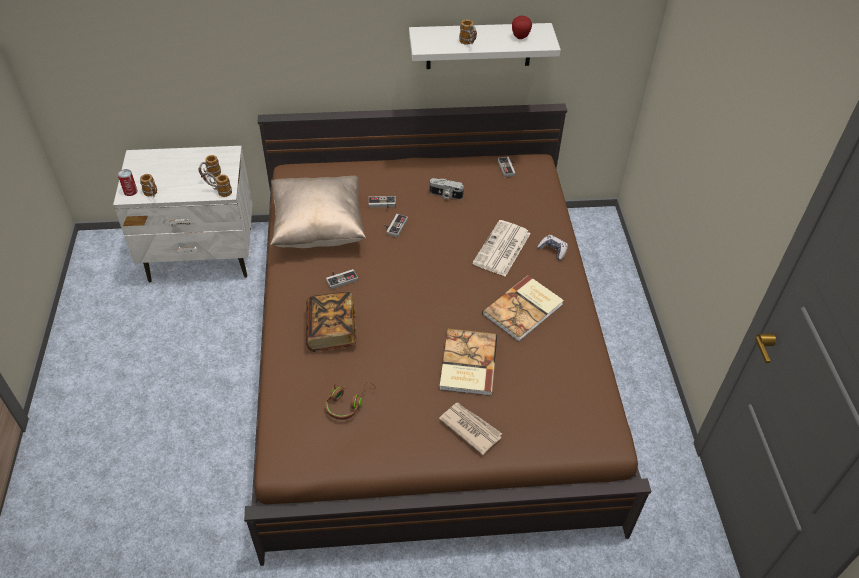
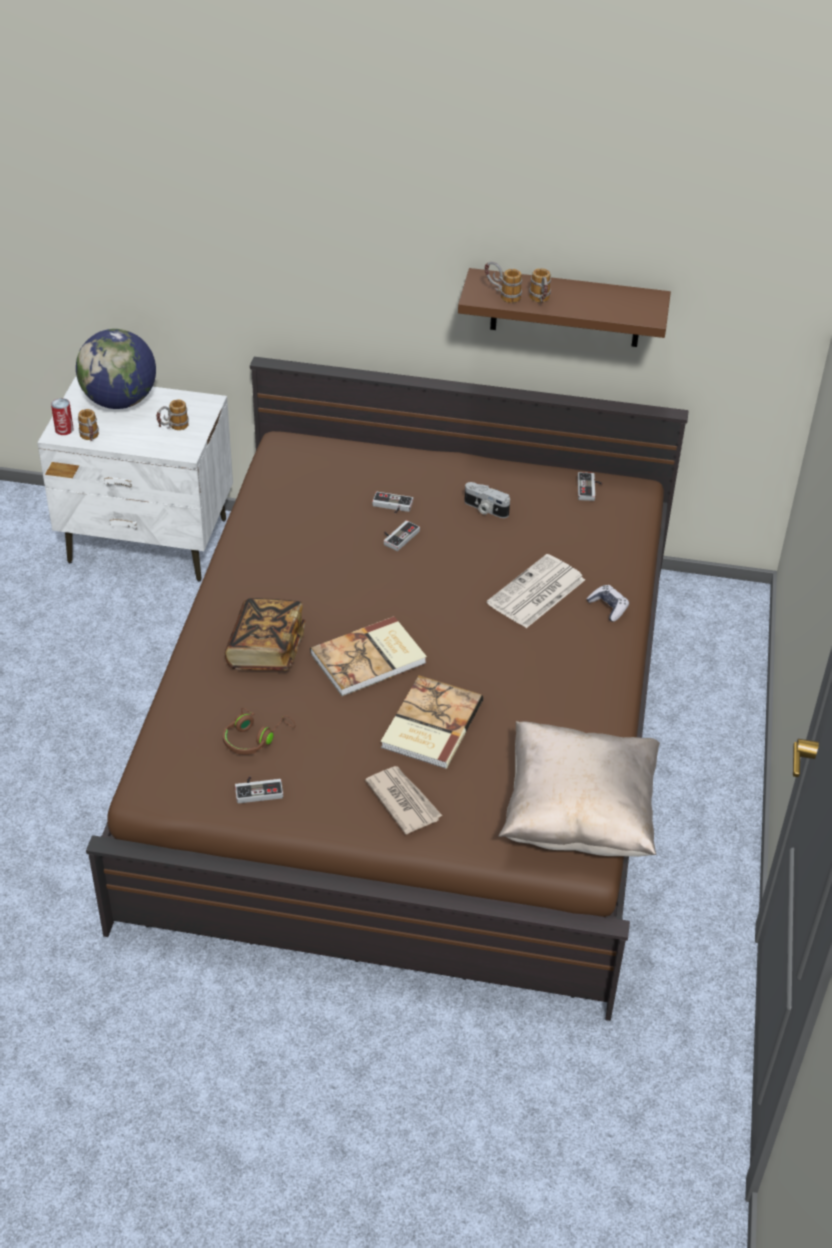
camera: 15 degrees right, 5 degrees down
mug [202,172,232,197] -> mug moved to [485,261,522,303]
beige pillow [270,175,366,248] -> beige pillow moved to [498,721,660,857]
game controller [326,269,358,289] -> game controller moved to [235,777,283,803]
white shelf [409,23,561,69] -> brown shelf [458,268,671,347]
book [482,275,564,342] -> book moved to [310,616,427,696]
apple [512,16,532,39] -> none
none -> globe [76,329,156,409]

